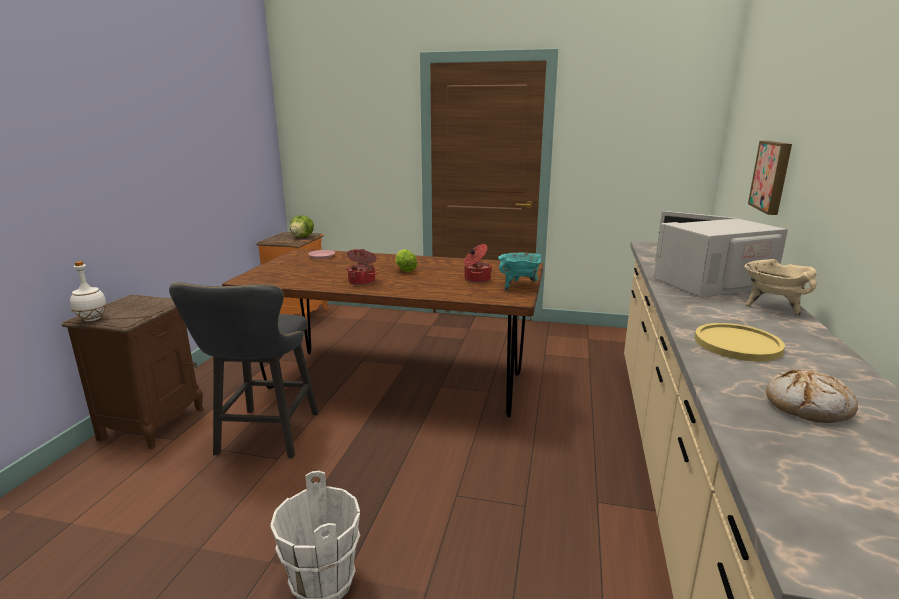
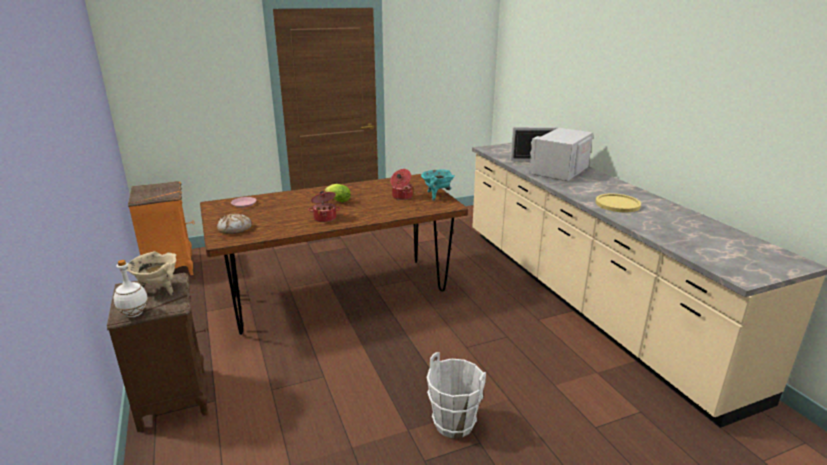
camera: 35 degrees left, 5 degrees up
grey stool [169,282,319,458] -> none
lettuce [290,215,314,237] -> none
beige cooking pot [744,259,817,316] -> beige cooking pot moved to [127,251,176,296]
picture [748,141,792,215] -> none
bread [766,370,858,423] -> bread moved to [217,213,251,234]

